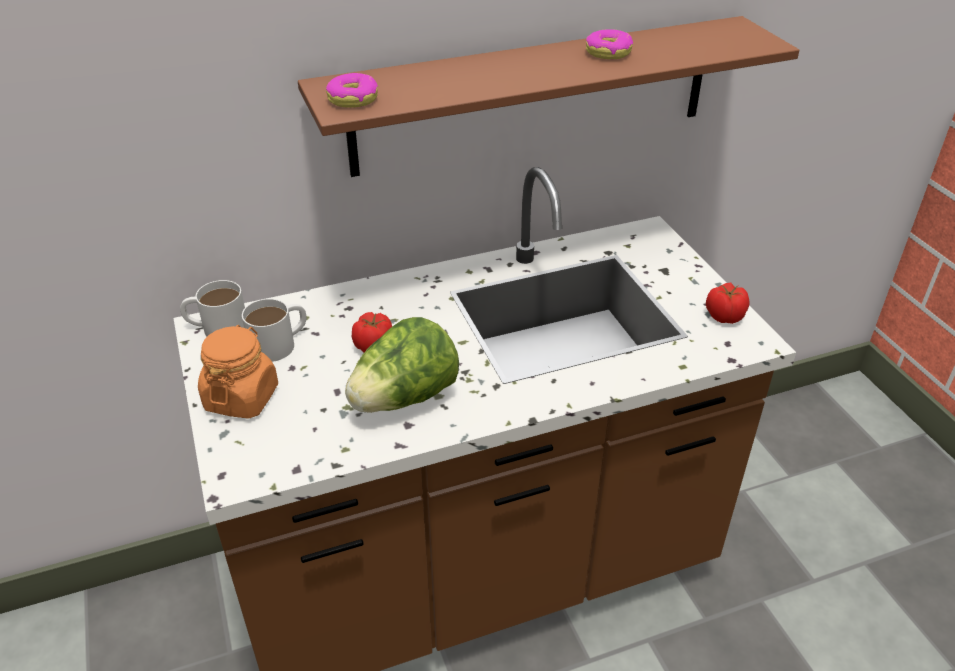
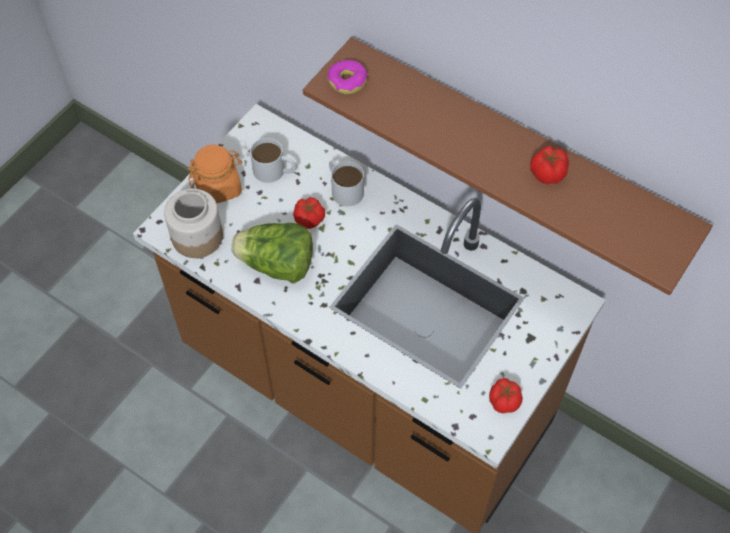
camera: 55 degrees right, 20 degrees up
white mug [180,280,245,336] -> white mug moved to [329,160,364,206]
donut [586,29,633,59] -> tomato [530,146,569,184]
none -> jar [164,189,223,258]

